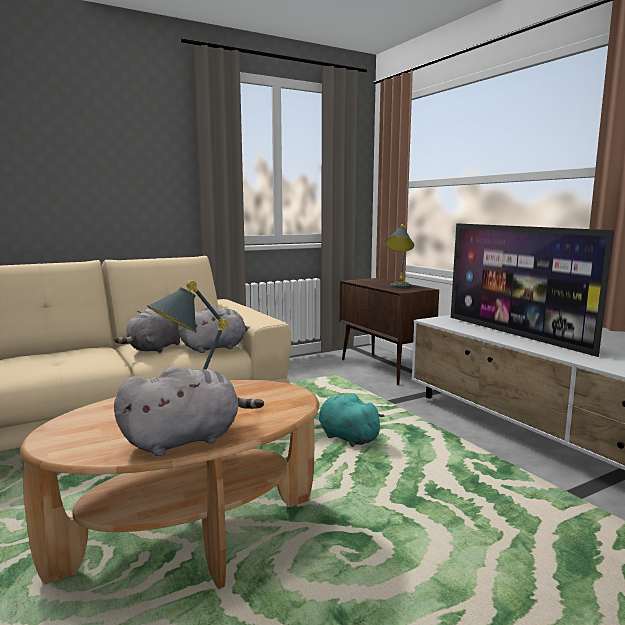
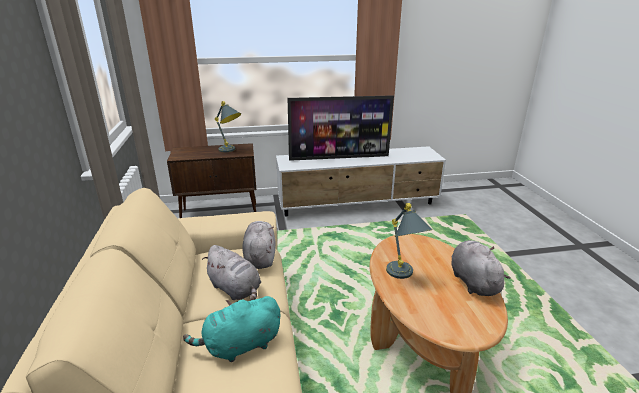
camera: 70 degrees left, 15 degrees up
turquoise plush toy [319,394,384,447] -> turquoise plush toy moved to [183,296,280,362]

